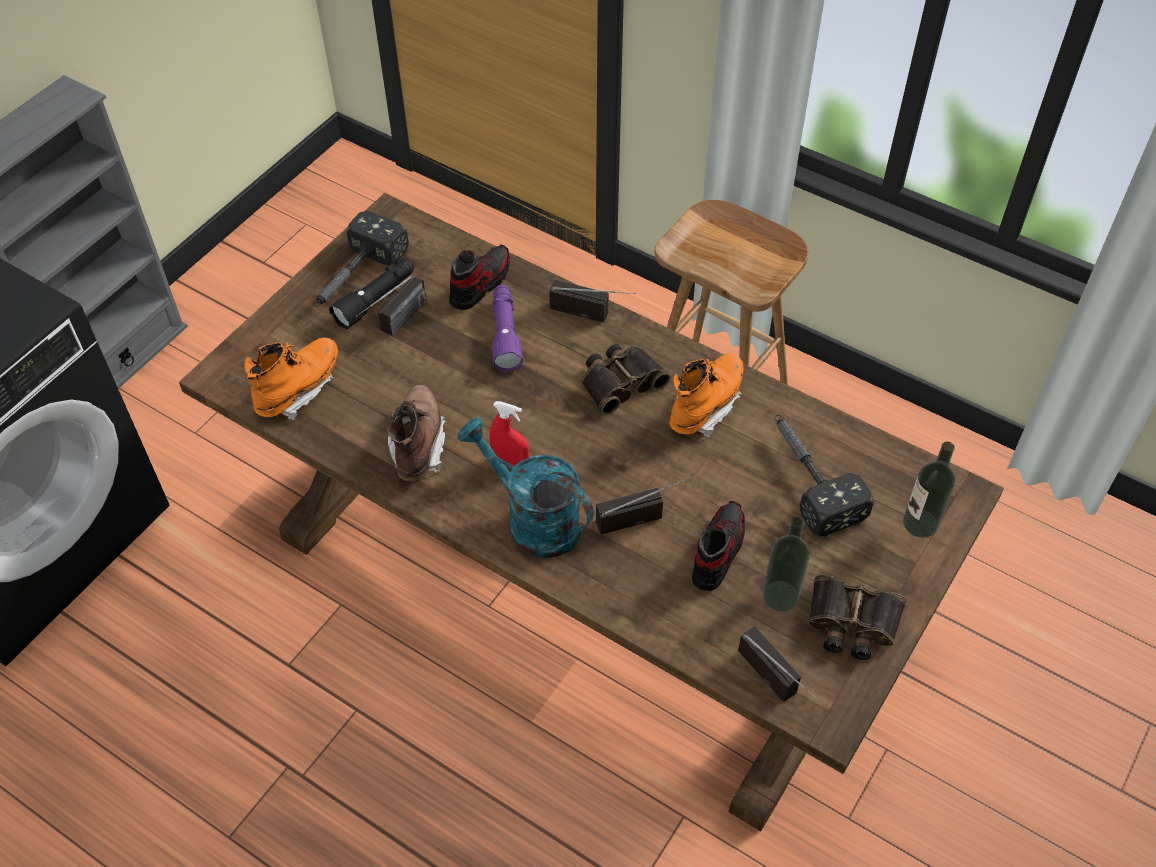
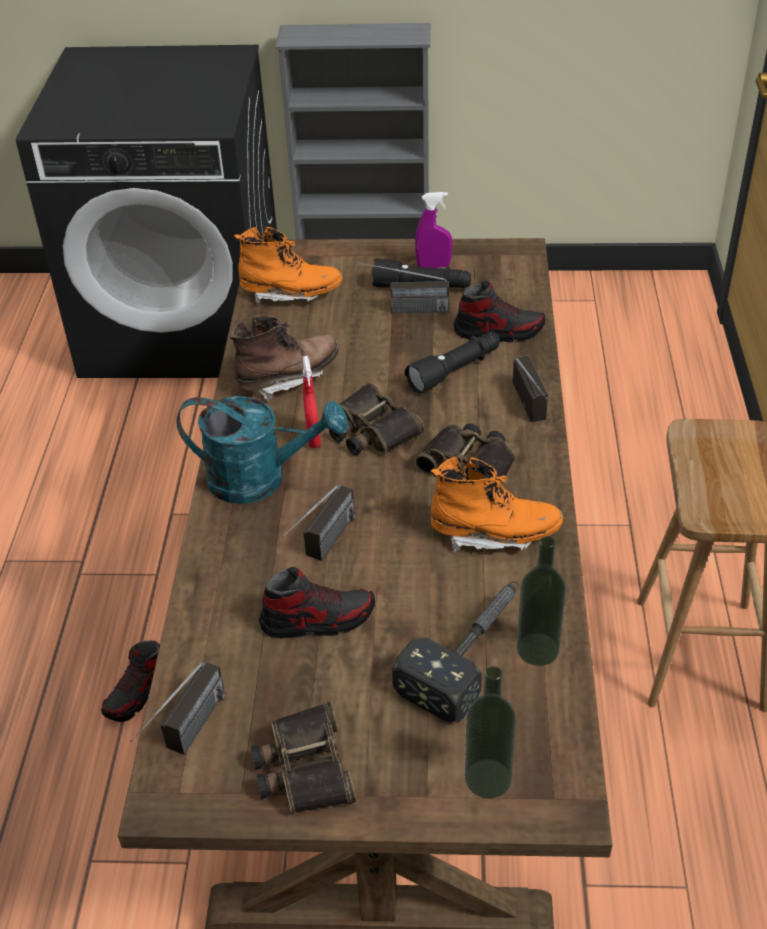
camera: 60 degrees right, 10 degrees down
hammer [313,211,409,307] -> purple spray bottle [415,192,452,268]
turquoise watering can [457,417,594,558] -> turquoise watering can turned 90 degrees clockwise [176,396,348,504]
purple flashlight [492,285,523,372] -> black flashlight [405,332,500,394]
radio [596,474,698,535] -> radio turned 75 degrees clockwise [282,485,356,561]
bottle [763,517,810,611] -> bottle moved to [517,536,566,666]
none -> shoe [101,640,160,722]
none -> binoculars [329,383,424,455]

